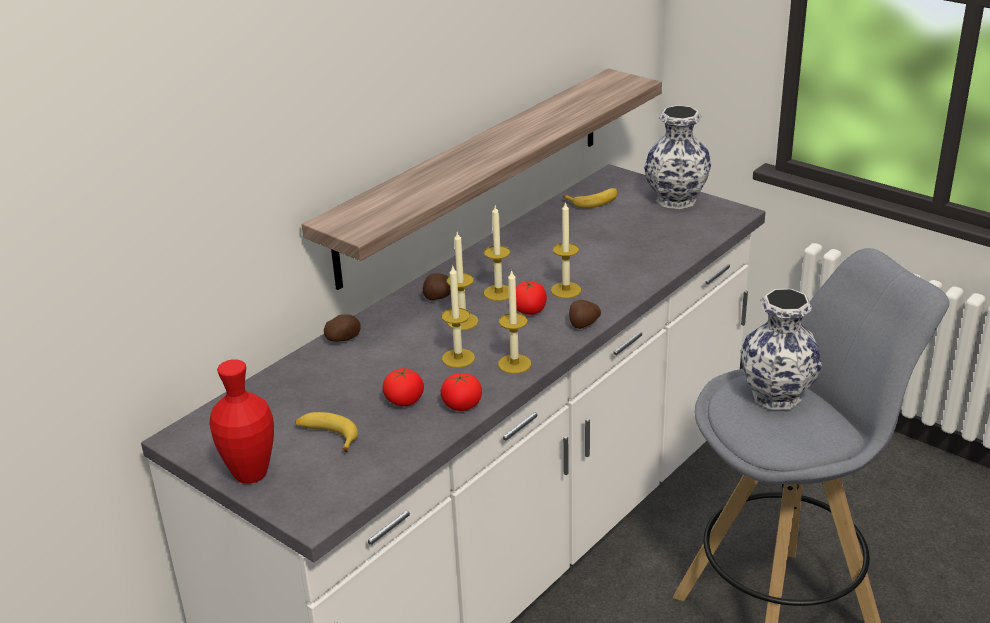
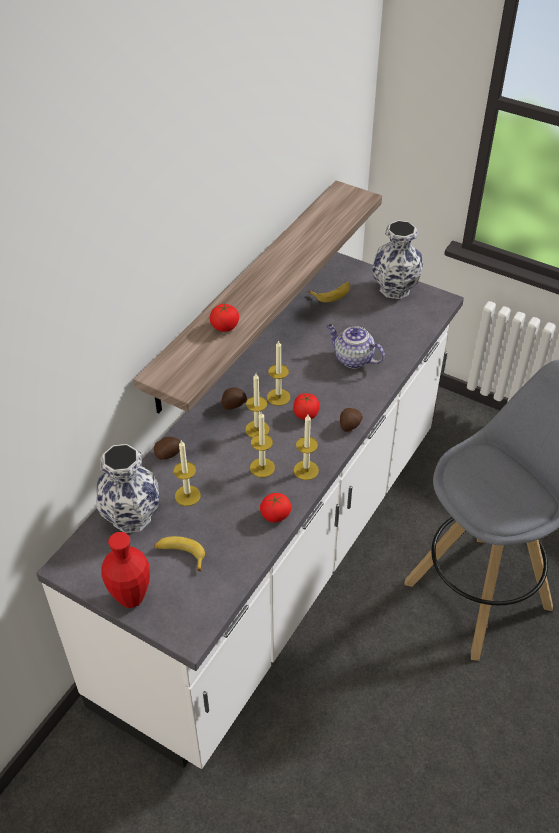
camera: 10 degrees left, 15 degrees up
tomato [382,367,424,406] -> tomato moved to [210,304,239,332]
candle [551,201,581,298] -> candle moved to [174,440,201,506]
vase [740,289,822,410] -> vase moved to [96,444,159,533]
none -> teapot [327,324,385,369]

